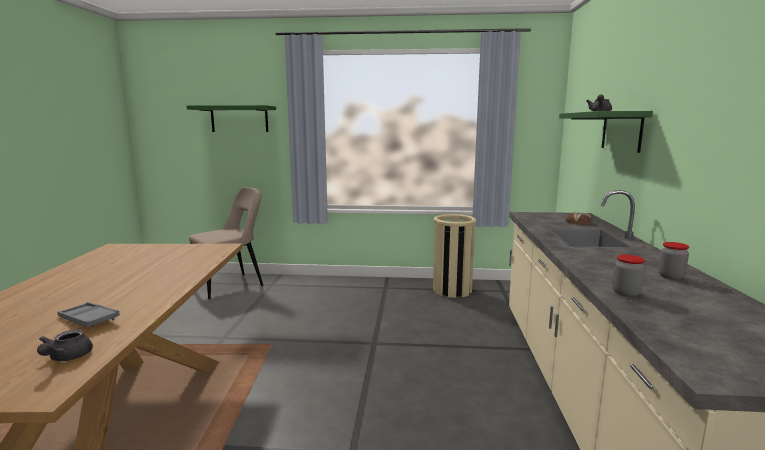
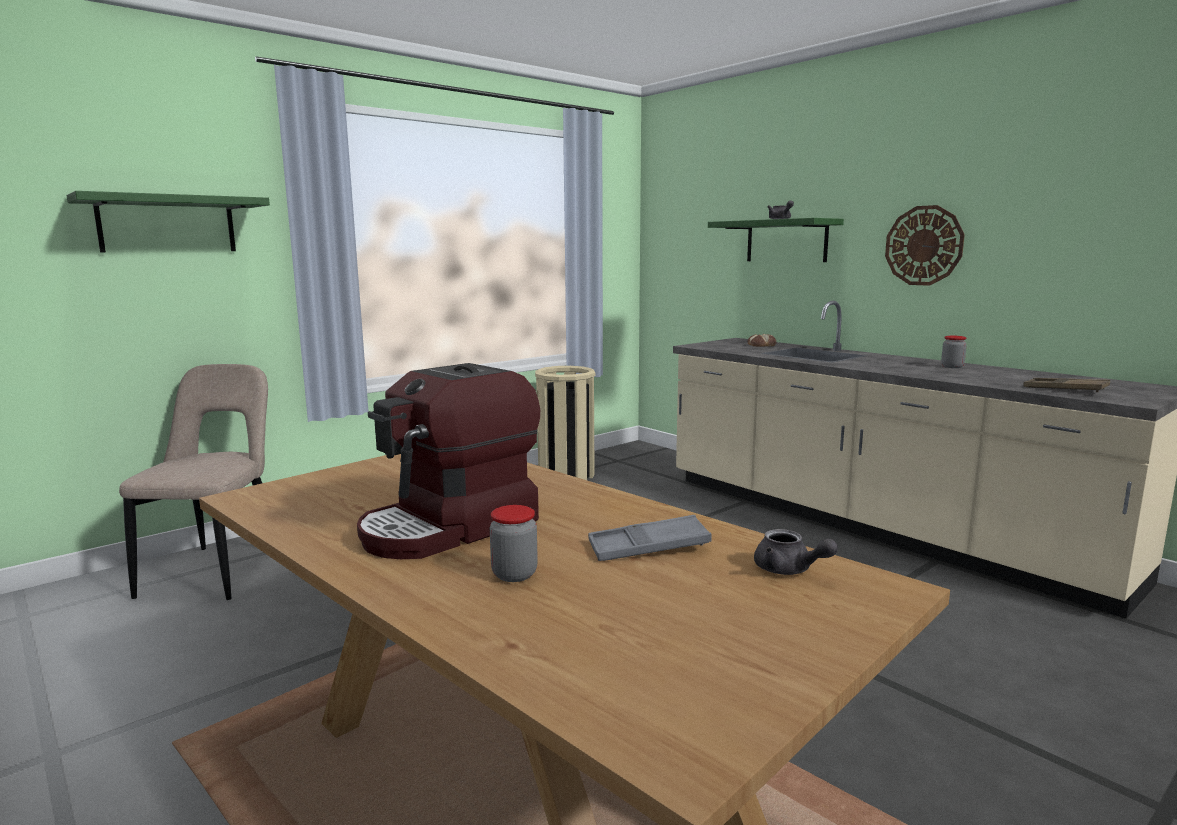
camera: 45 degrees left, 0 degrees up
jar [613,255,645,297] -> jar moved to [490,505,538,582]
none -> coffee machine [357,363,540,559]
none -> wall clock [885,205,965,286]
none -> brown tray [1023,378,1110,392]

